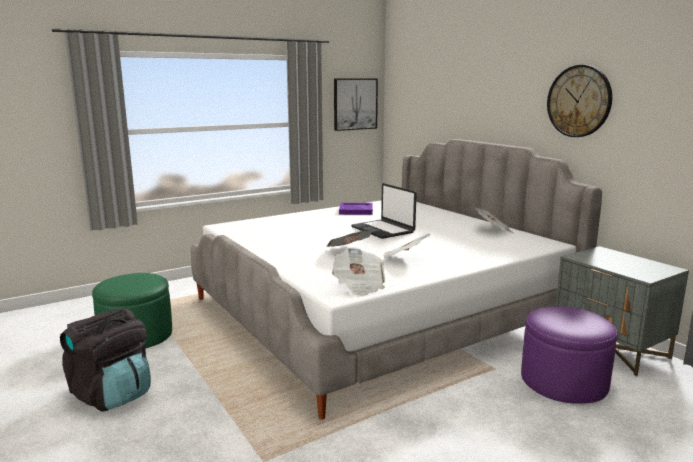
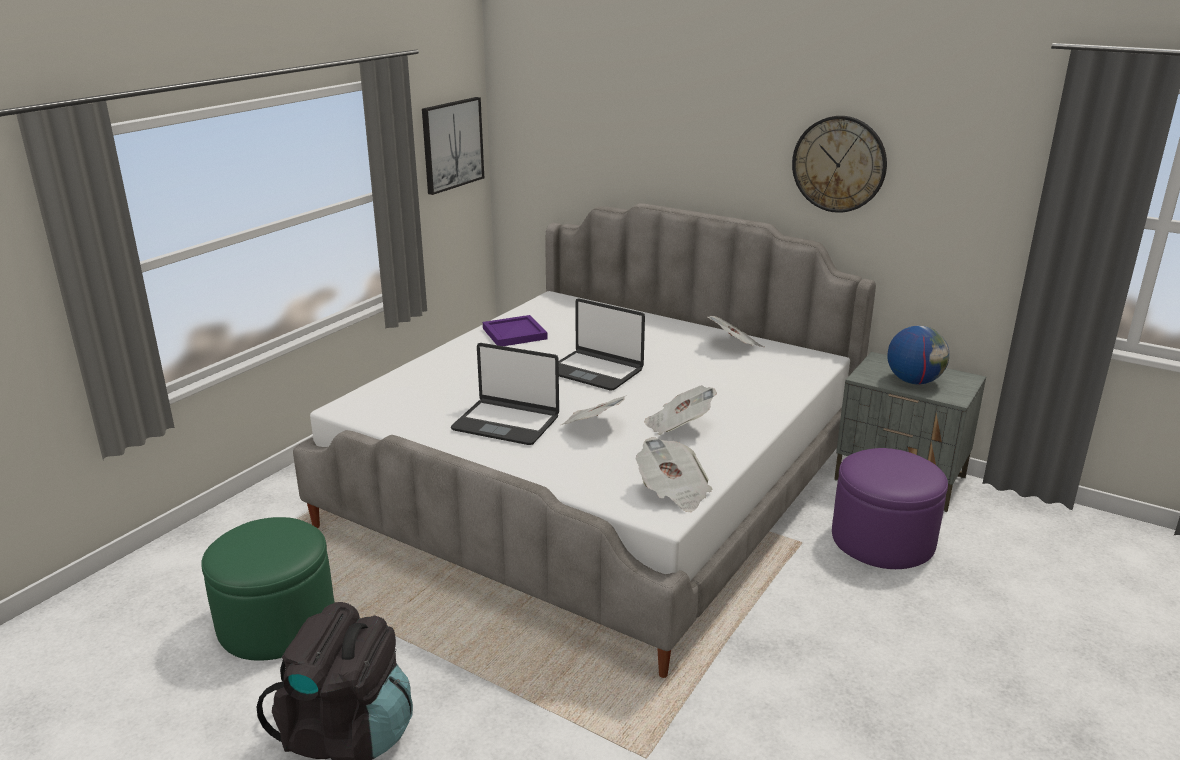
camera: 25 degrees left, 10 degrees up
none -> laptop [451,343,559,445]
none -> globe [887,326,949,384]

